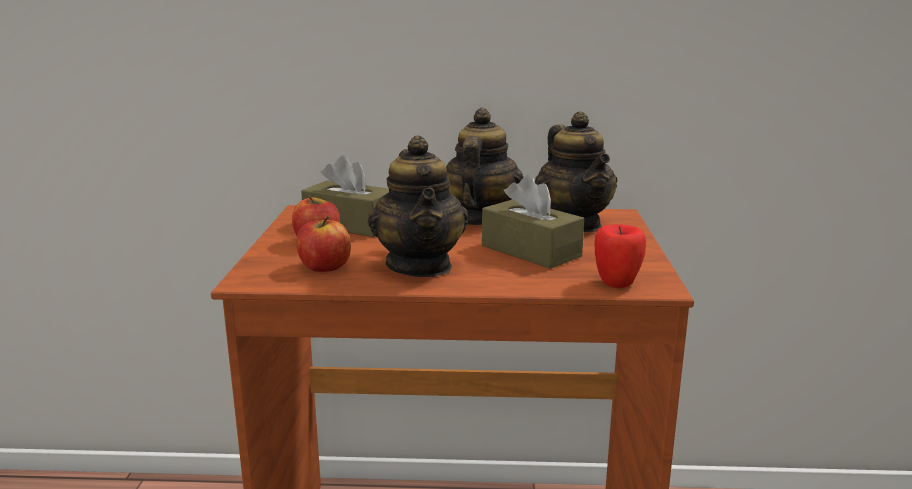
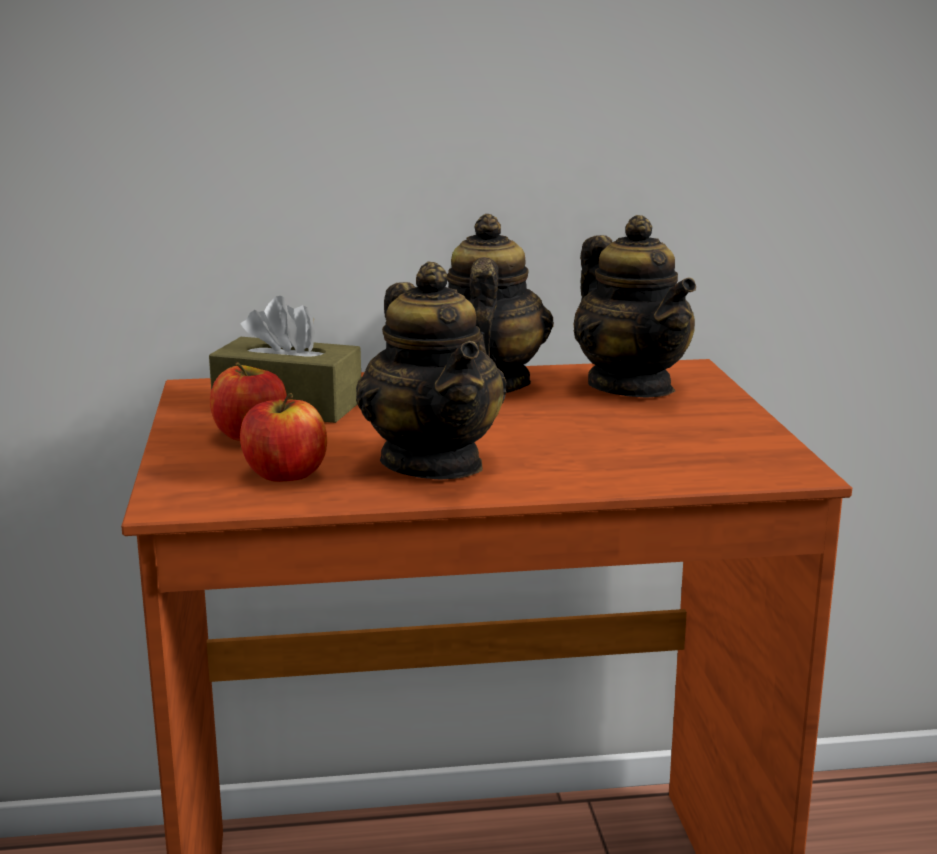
camera: 10 degrees left, 0 degrees up
brown tissue box [482,175,584,269] -> none
apple [594,224,646,288] -> none

